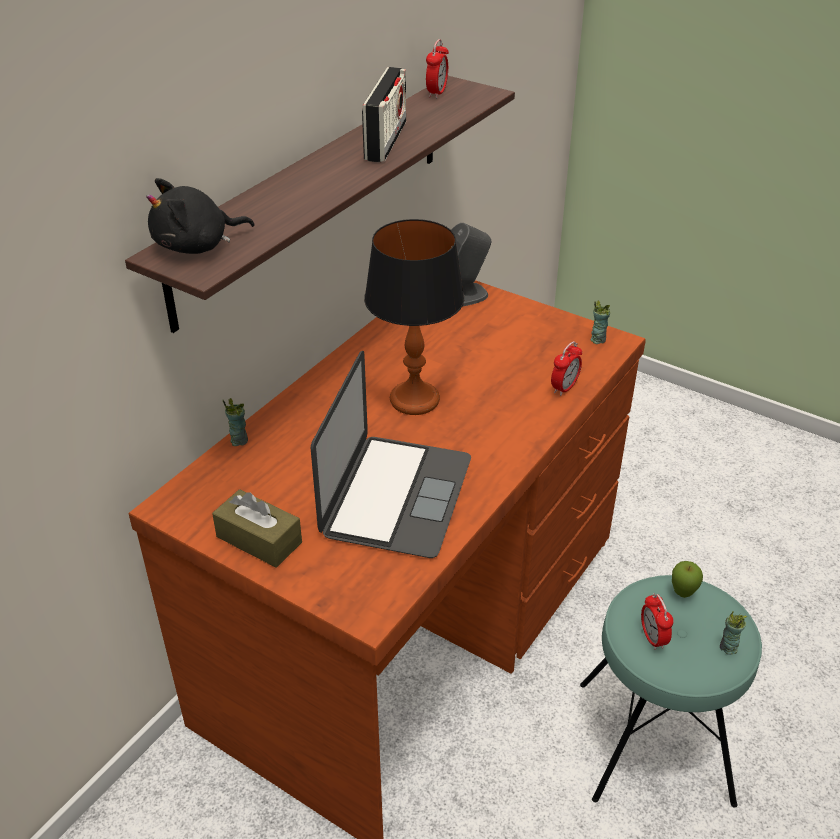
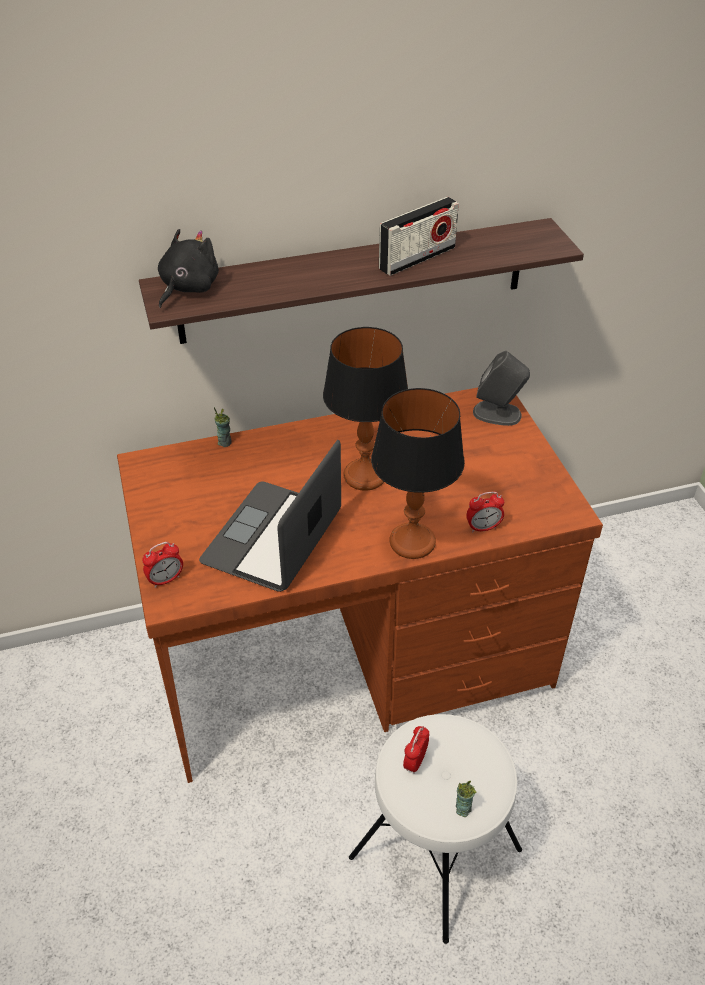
camera: 40 degrees right, 5 degrees up
black plush toy [146,178,254,254] -> black plush toy turned 105 degrees clockwise [158,229,219,308]
brown tissue box [212,489,302,568] -> none
laptop [311,351,471,558] -> laptop turned 150 degrees clockwise [199,440,341,592]
alarm clock [426,39,449,98] -> alarm clock moved to [142,542,183,588]
turquoise stool [580,575,762,808] -> white stool [349,714,522,944]
cup [591,300,610,344] -> none
apple [672,561,703,598] -> none
none -> table lamp [371,388,465,559]

